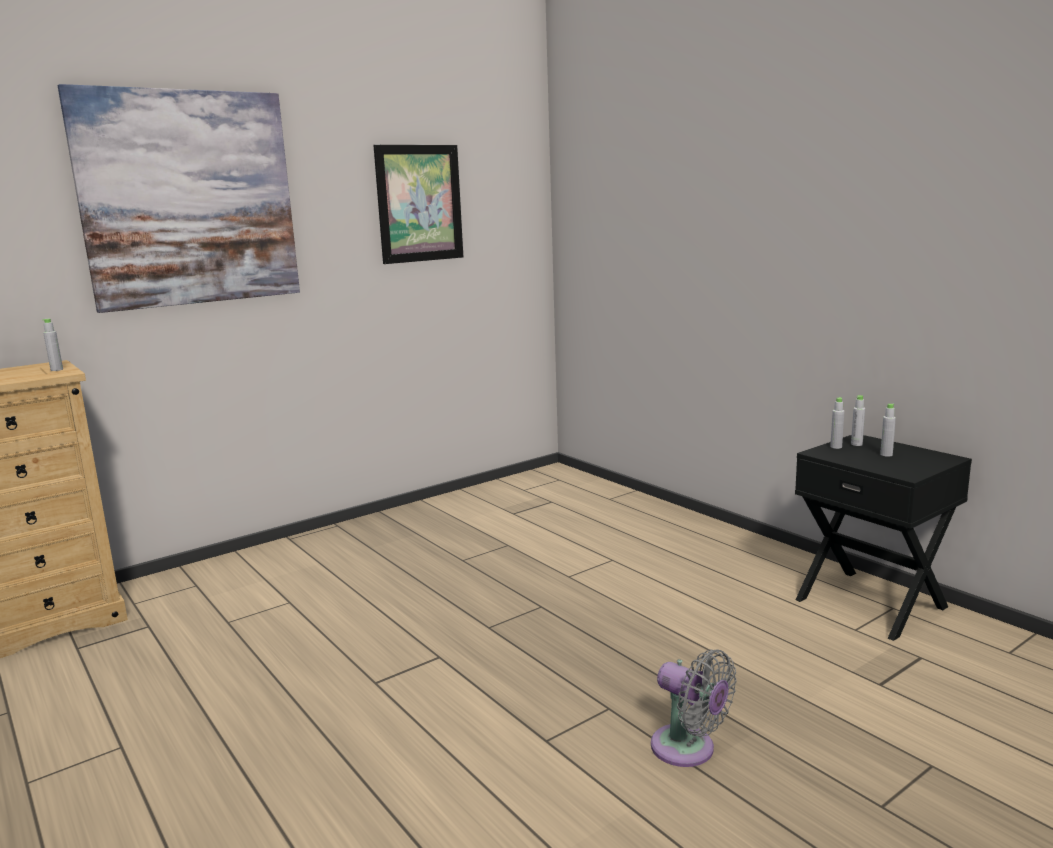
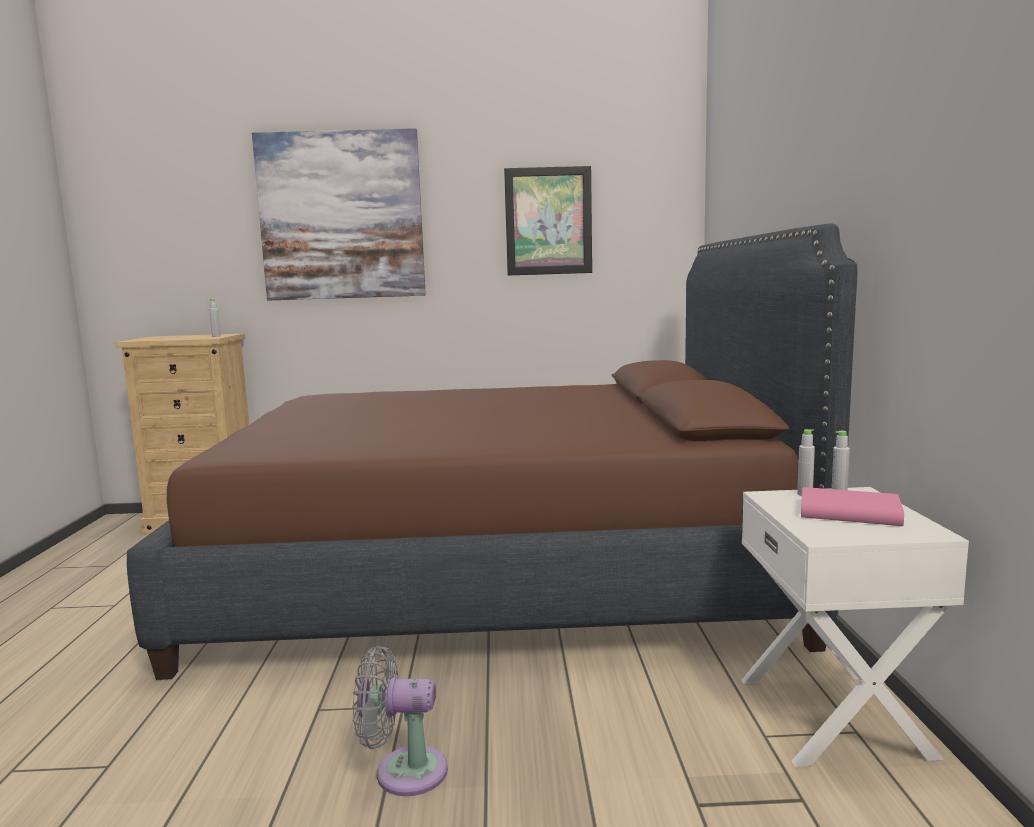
camera: 35 degrees right, 5 degrees down
grey fan [651,649,737,767] -> grey fan turned 105 degrees clockwise [352,646,448,796]
black nightstand [795,435,972,641] -> white nightstand [742,487,969,767]
grey bottle [880,404,896,457] -> pink book [801,487,904,526]
none -> brown bed [127,223,858,680]

